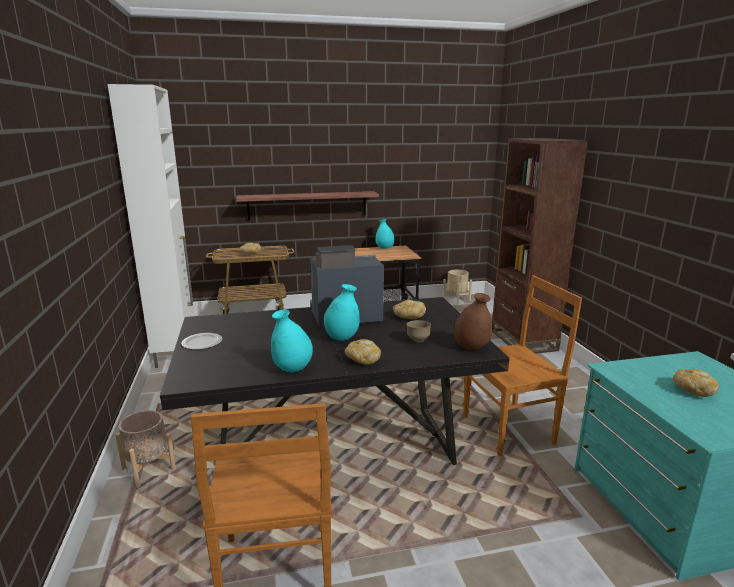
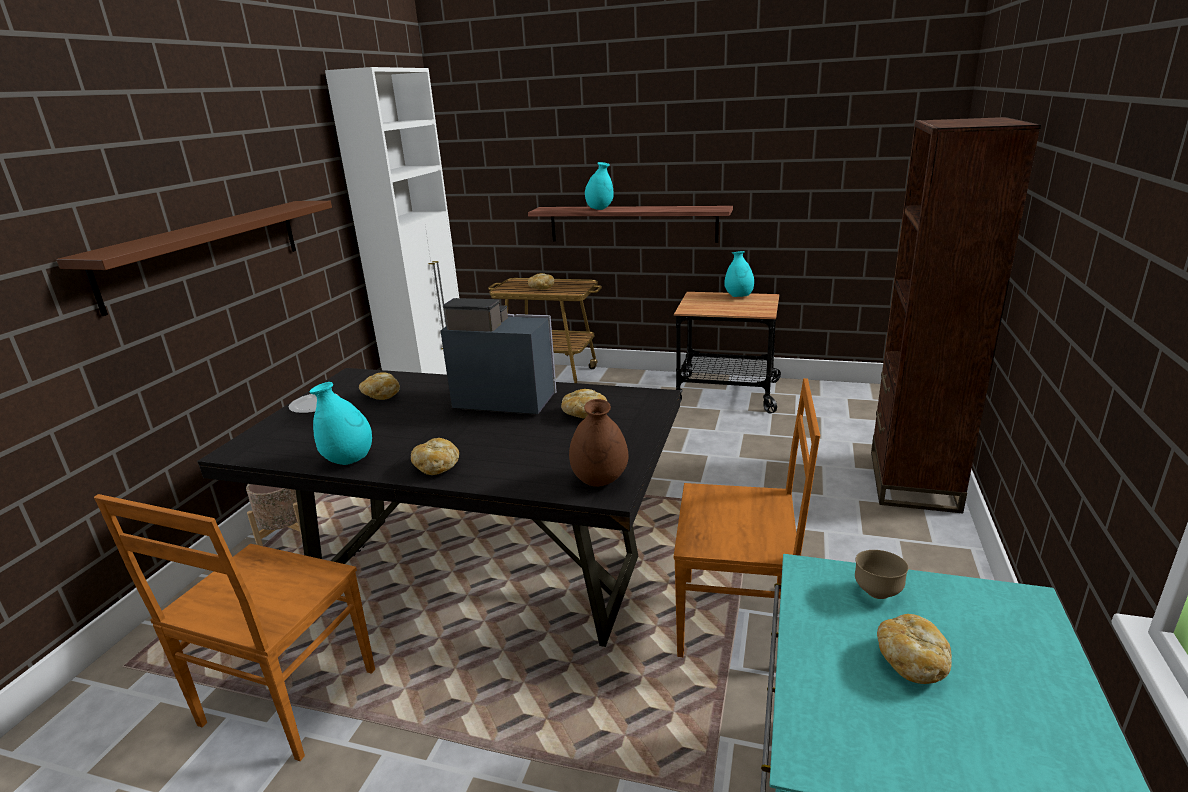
camera: 30 degrees right, 5 degrees up
turquoise vase [324,284,360,341] -> turquoise vase moved to [585,162,613,210]
brown bowl [406,320,431,343] -> brown bowl moved to [855,550,909,599]
beige planter [443,270,472,305] -> none
none -> brown shelf [56,201,332,316]
none -> bread [359,372,400,400]

